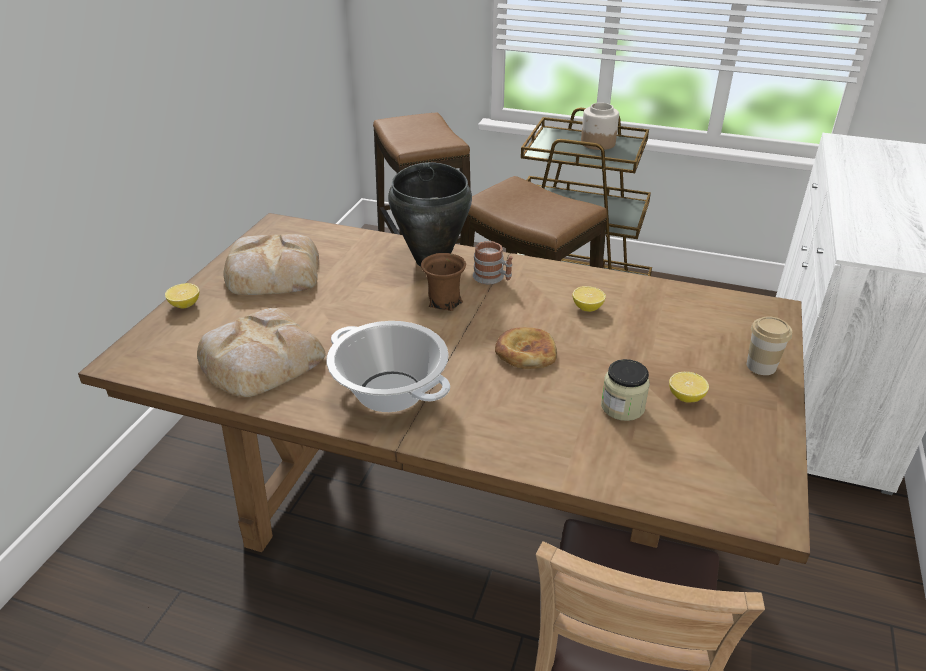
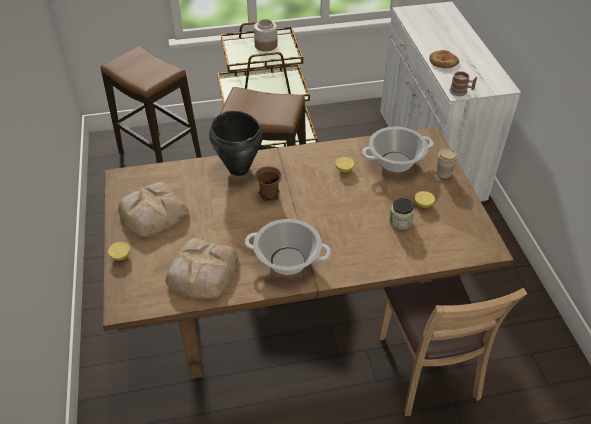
camera: 30 degrees left, 10 degrees up
mug [473,241,512,284] -> mug moved to [449,71,477,96]
bread [495,327,557,369] -> bread moved to [429,50,459,68]
none -> cooking pot [362,127,434,172]

